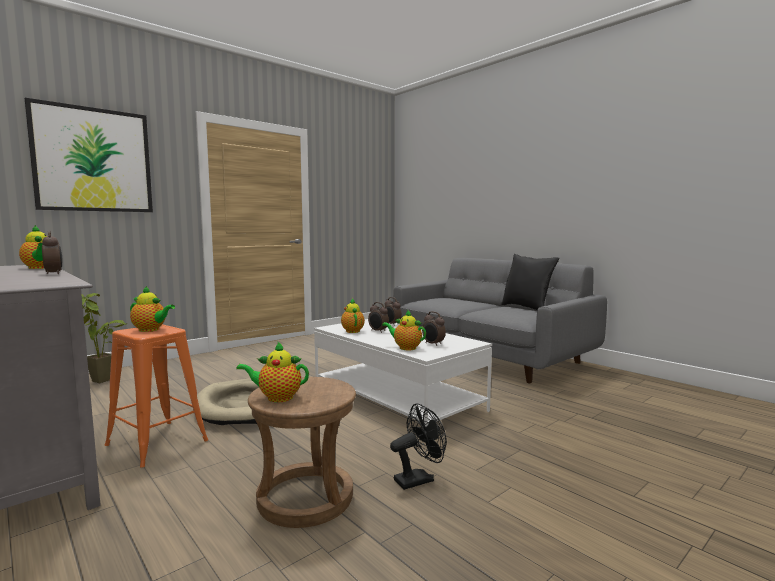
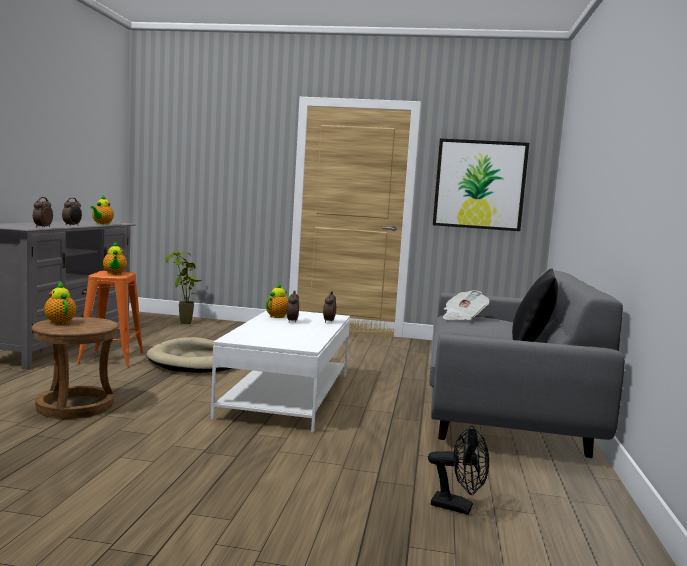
camera: 50 degrees right, 0 degrees up
picture [25,98,153,212] -> picture moved to [433,138,529,231]
teapot [382,309,426,350] -> none
black fan [390,403,447,490] -> black fan moved to [428,426,489,515]
alarm clock [422,311,446,346] -> alarm clock moved to [33,197,53,228]
none -> newspaper [443,290,490,320]

